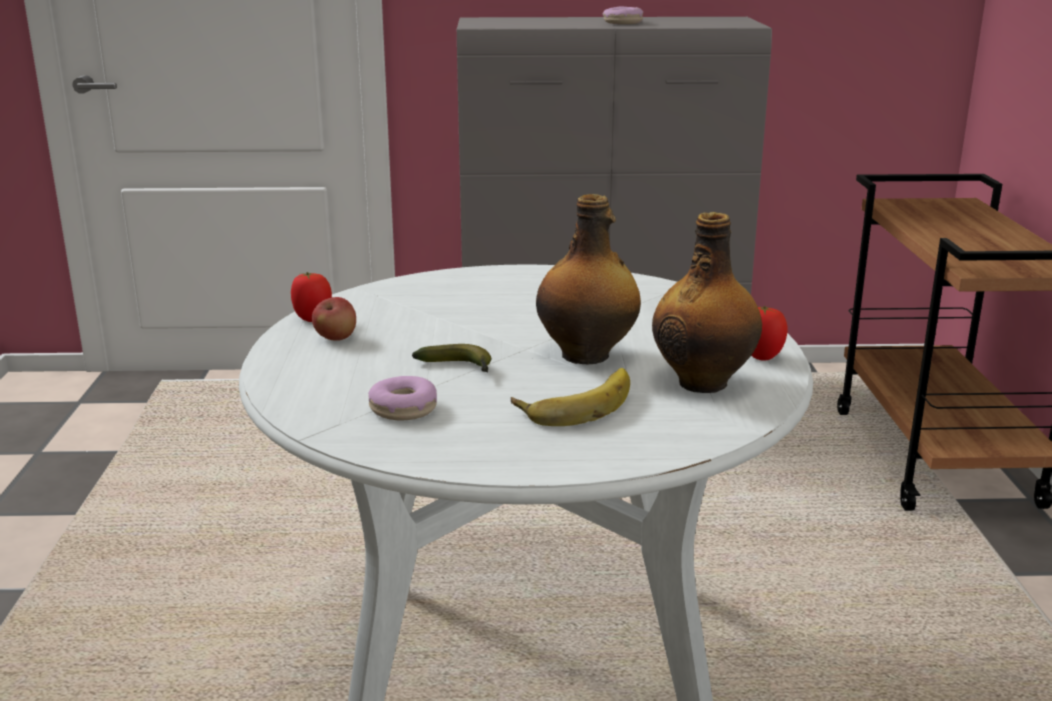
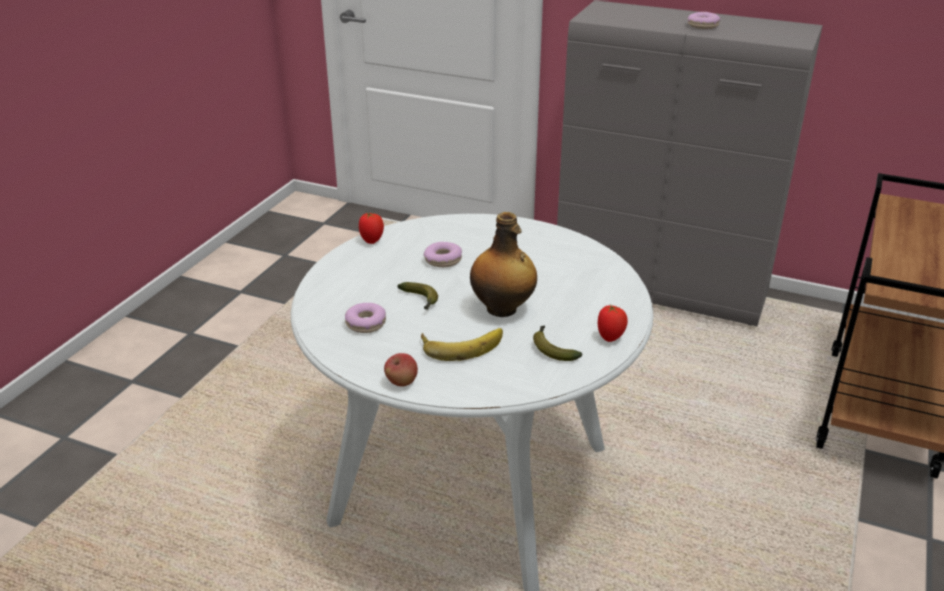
camera: 25 degrees right, 10 degrees up
apple [312,297,356,341] -> apple moved to [384,353,418,387]
bottle [652,212,762,393] -> banana [533,325,582,361]
none -> donut [424,242,462,267]

